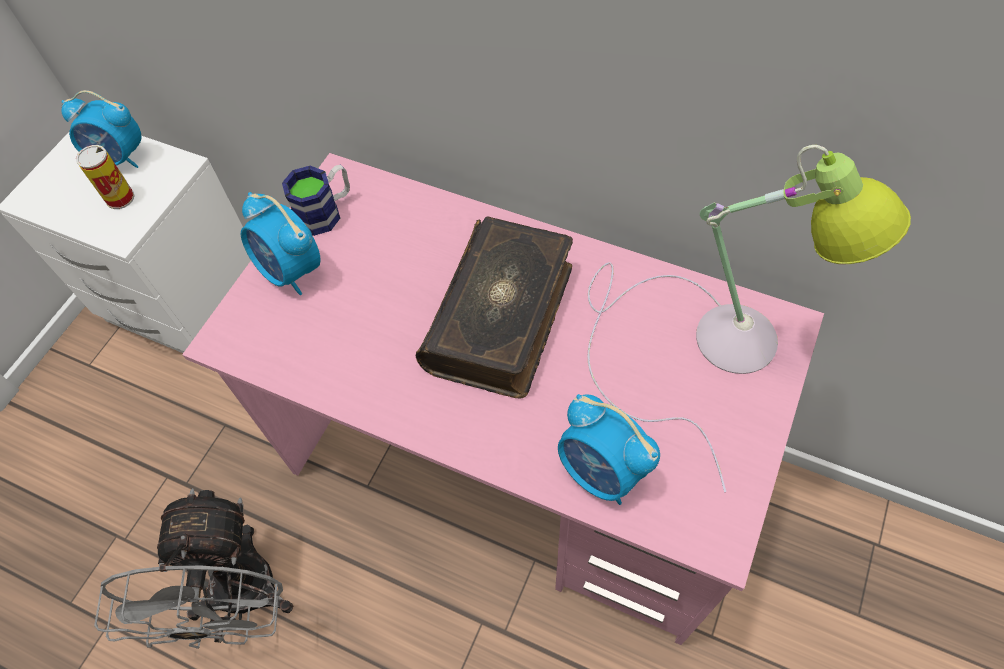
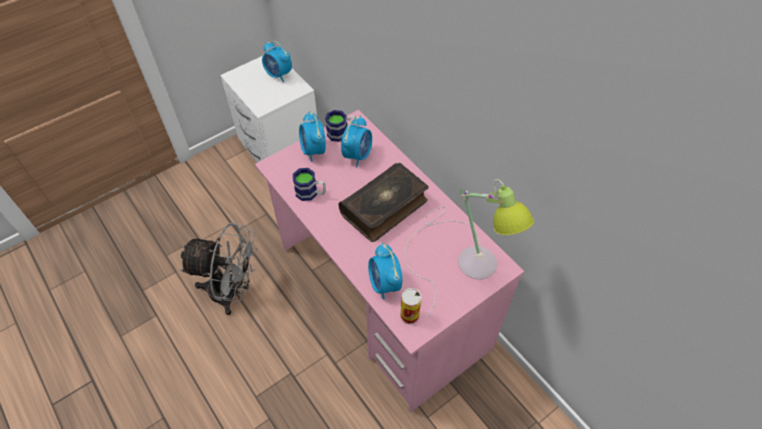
camera: 25 degrees right, 5 degrees down
can [76,145,135,209] -> can moved to [400,288,421,324]
grey fan [94,488,293,649] -> grey fan turned 105 degrees counterclockwise [180,223,257,315]
none -> mug [293,168,326,201]
none -> alarm clock [341,116,372,168]

